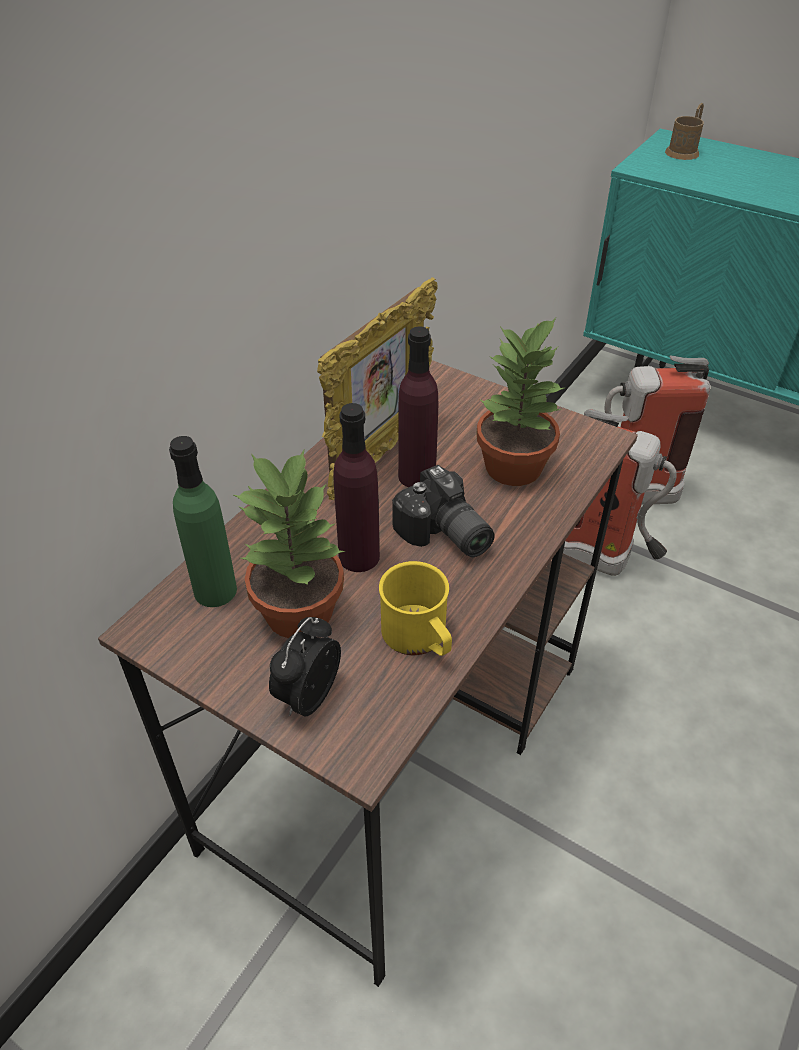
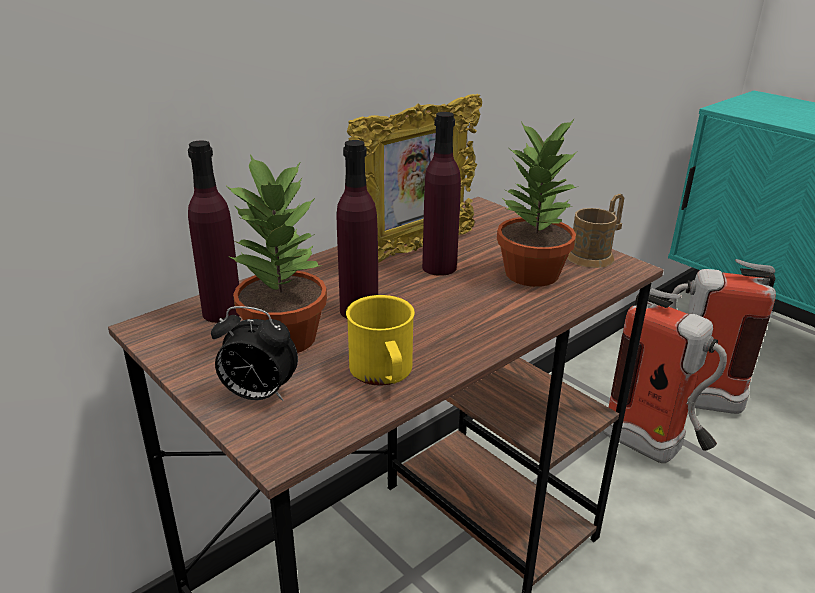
camera: 15 degrees right, 15 degrees down
green bottle [169,436,237,607] -> purple bottle [188,140,240,323]
alarm clock [269,617,341,716] -> alarm clock turned 120 degrees counterclockwise [211,306,298,401]
camera [392,465,495,557] -> none
brown mug [665,103,704,160] -> brown mug moved to [567,193,625,268]

